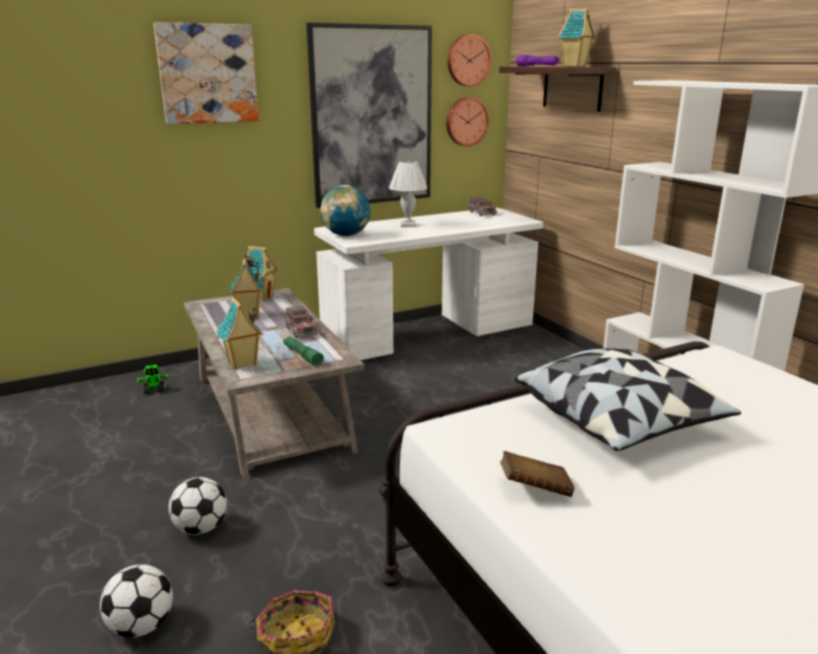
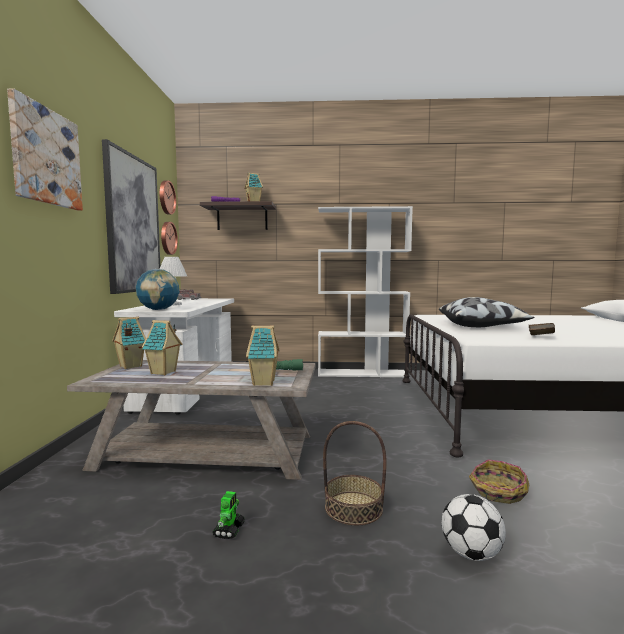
camera: 60 degrees left, 15 degrees down
toy robot [136,365,170,394] -> toy robot moved to [212,491,245,539]
football [168,477,227,535] -> basket [323,421,387,525]
toy truck [284,305,318,338] -> none

